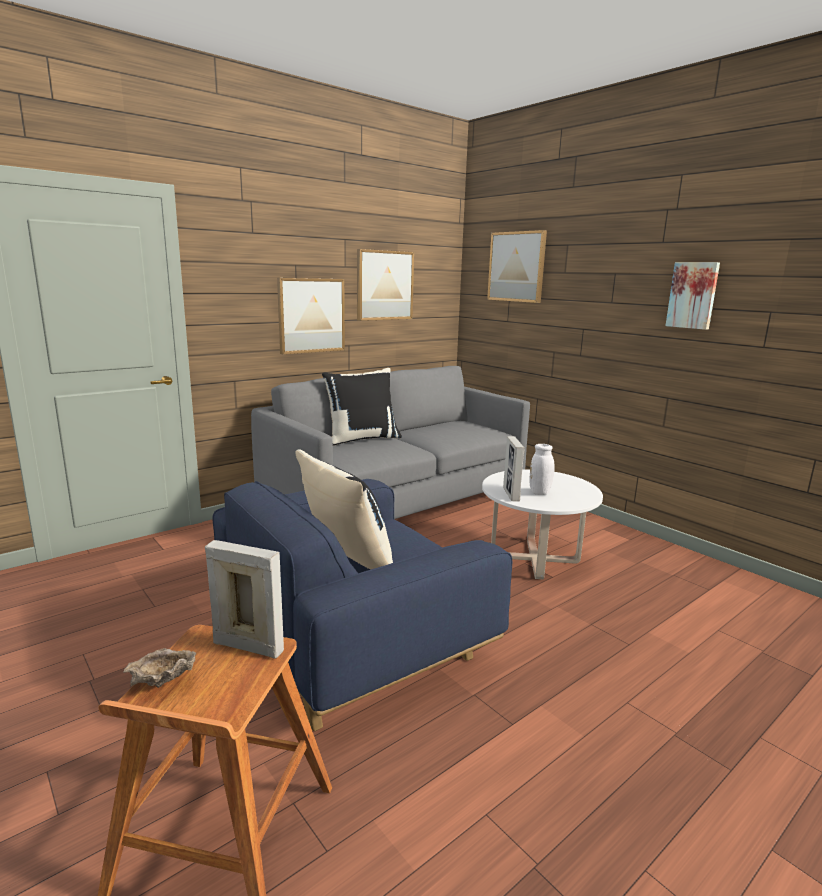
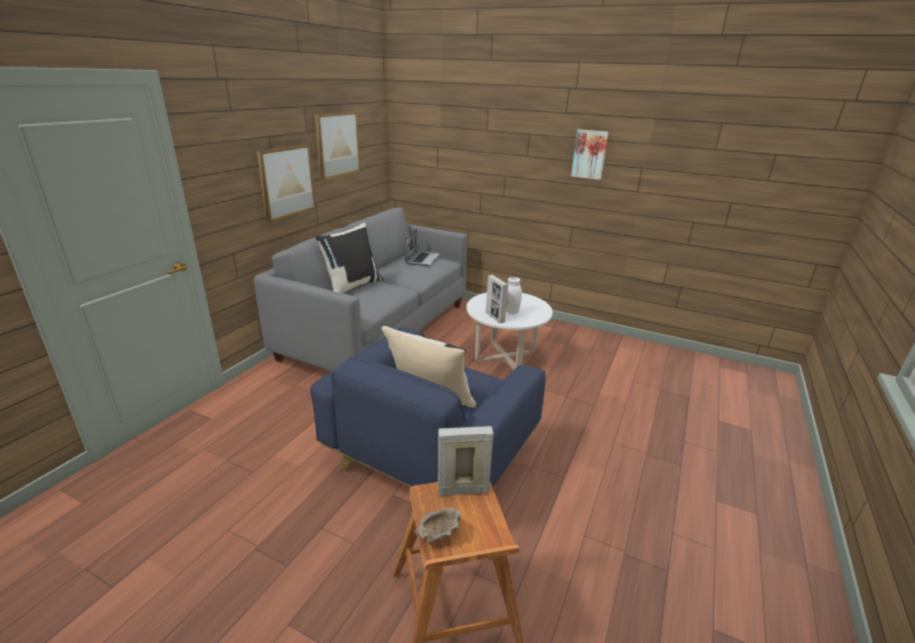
camera: 25 degrees left, 10 degrees up
picture [487,230,547,303] -> none
none -> laptop [405,229,440,266]

